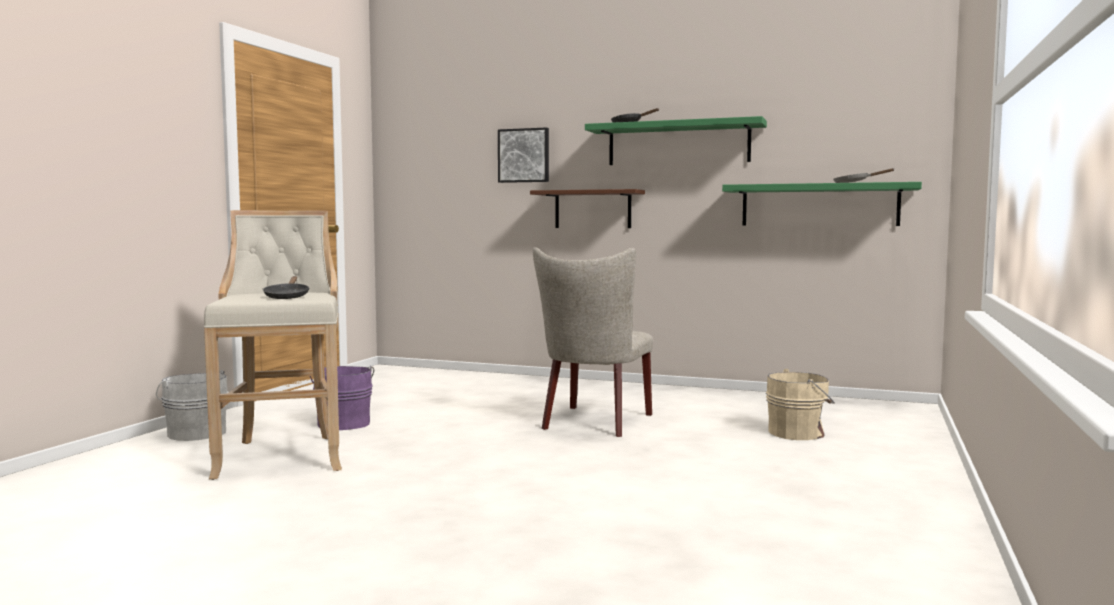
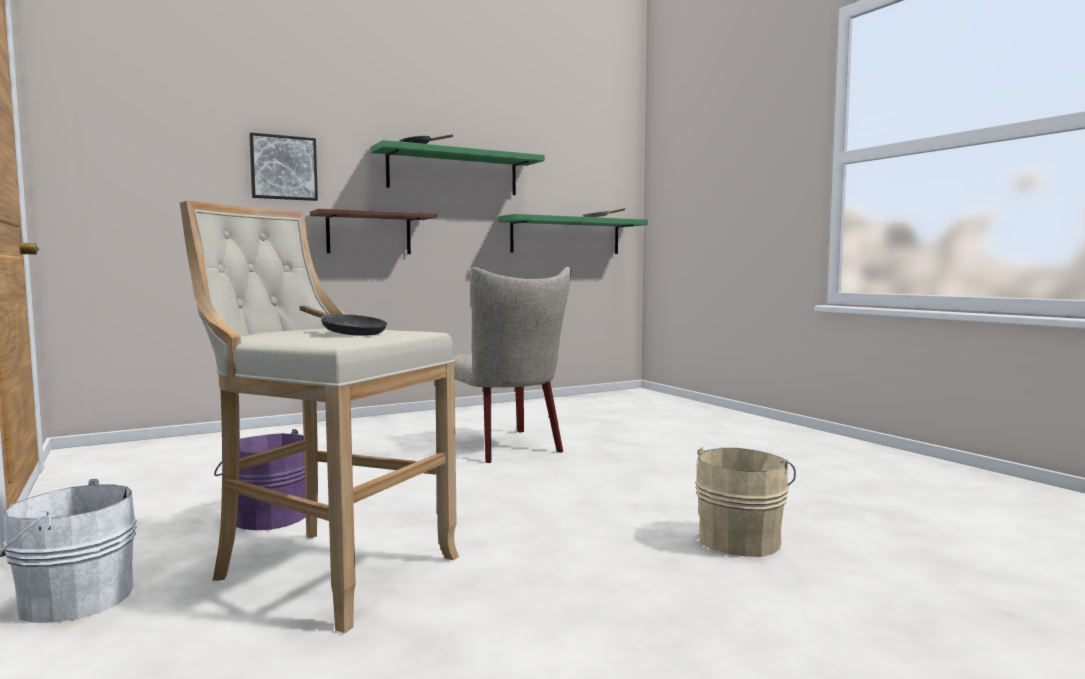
camera: 50 degrees left, 0 degrees up
beige bucket [766,369,835,440] -> beige bucket moved to [695,448,796,557]

